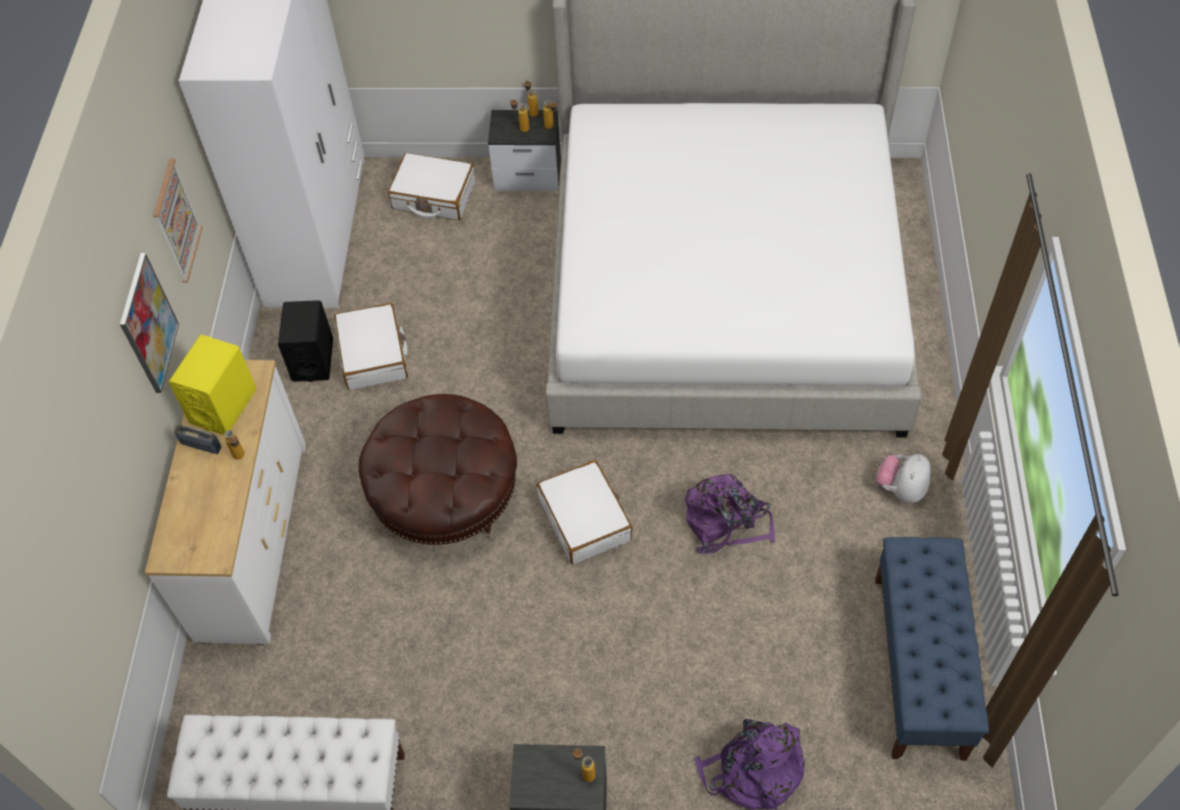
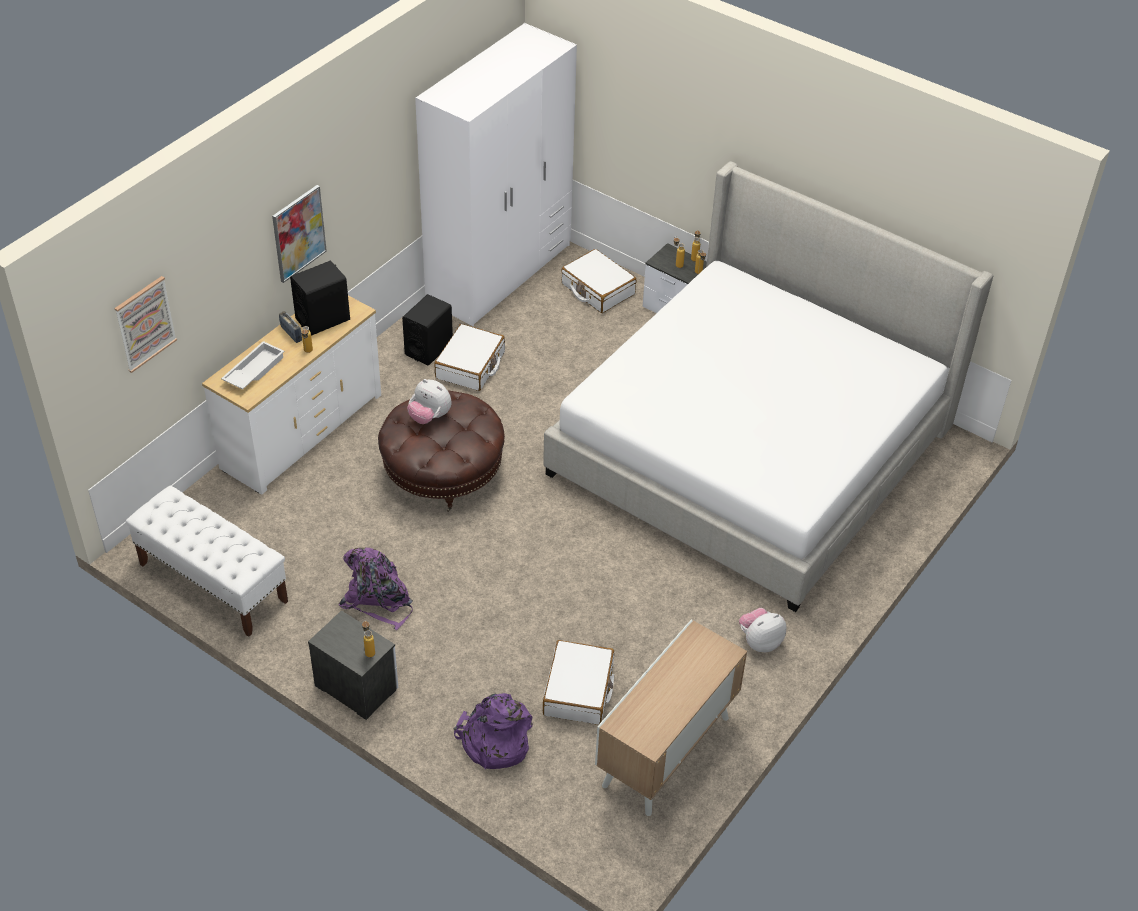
camera: 30 degrees right, 10 degrees down
picture [153,158,203,283] -> picture moved to [114,276,177,373]
yellow speaker [168,335,257,435] -> black speaker [290,261,350,336]
white suitcase [536,460,633,564] -> white suitcase moved to [543,640,614,725]
purple backpack [685,474,775,554] -> purple backpack moved to [339,548,413,630]
blue bench [875,537,989,761] -> cabinet [595,620,747,816]
none -> white tray [221,341,285,389]
none -> plush toy [407,379,451,424]

